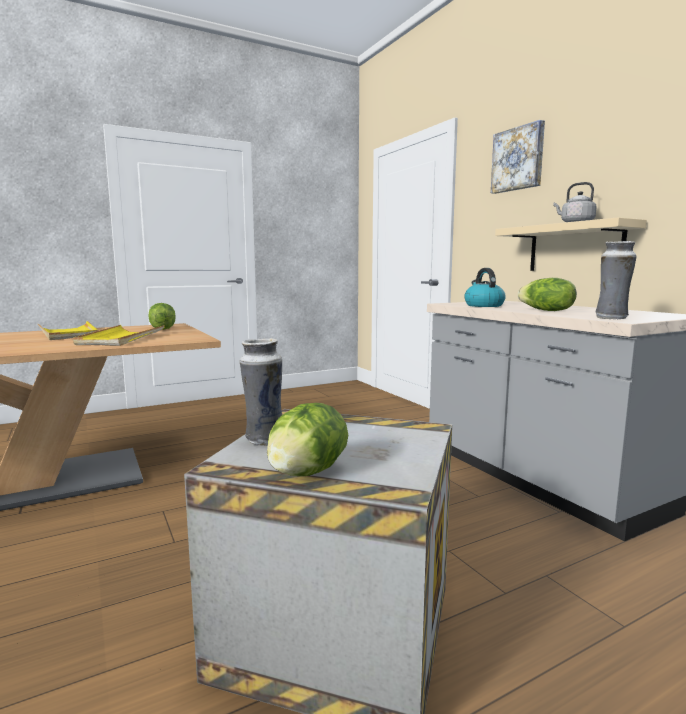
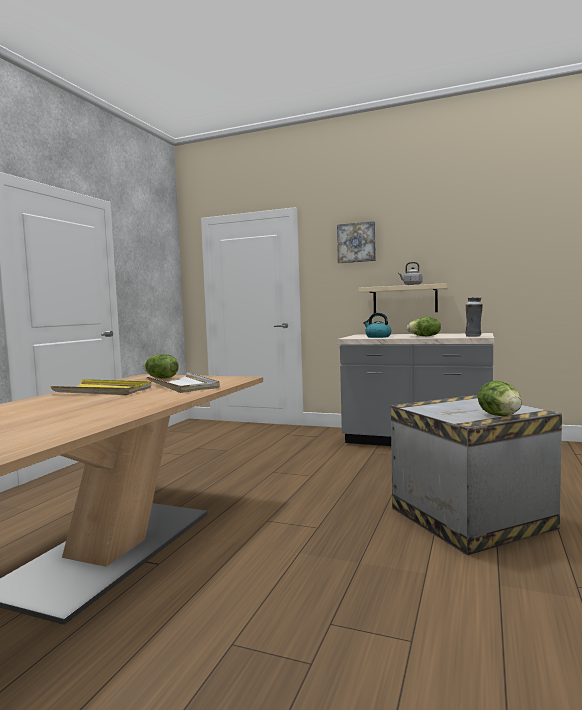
camera: 40 degrees left, 5 degrees down
yellow tray [73,325,165,346] -> white tray [147,372,220,393]
vase [240,338,282,446] -> none

